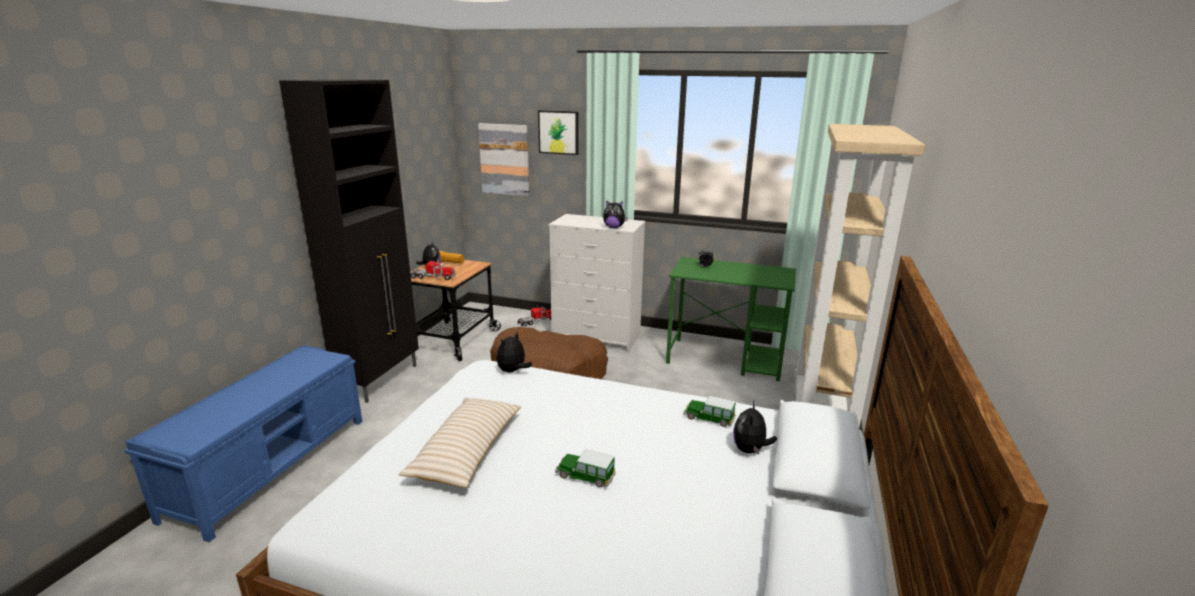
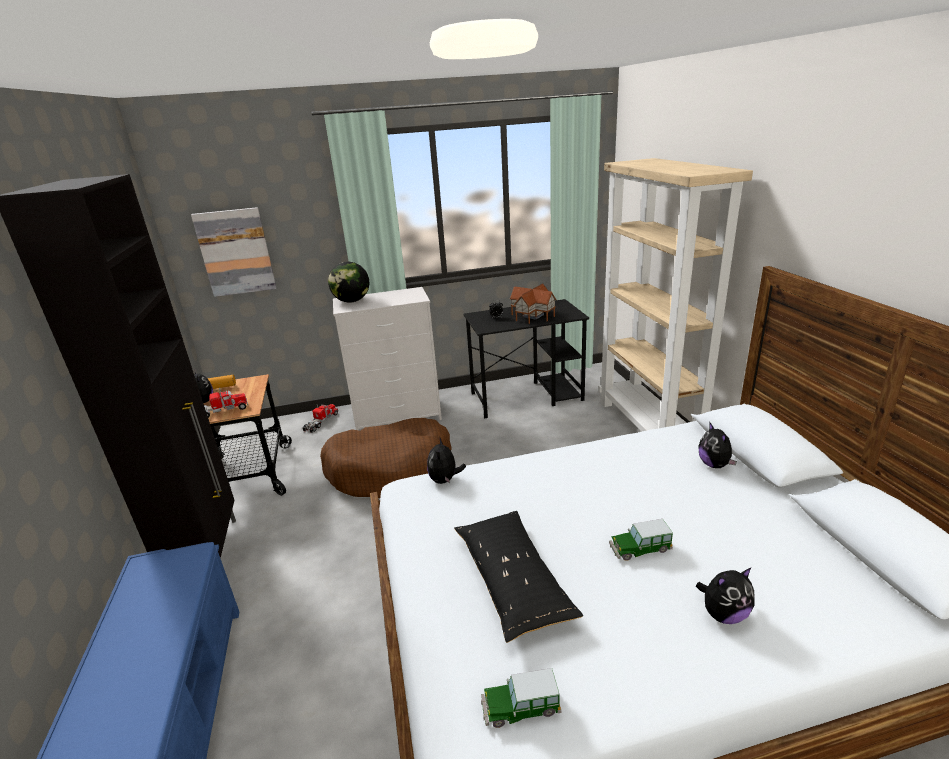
camera: 30 degrees left, 5 degrees up
beige pillow [398,397,521,488] -> black pillow [454,511,583,643]
picture [538,110,579,155] -> none
plush toy [603,200,628,228] -> plush toy moved to [696,567,755,624]
green desk [666,257,796,381] -> black desk [463,299,589,418]
toy car [683,396,736,427] -> toy car moved to [481,668,561,728]
none -> globe [328,262,369,302]
none -> toy house [510,283,557,324]

